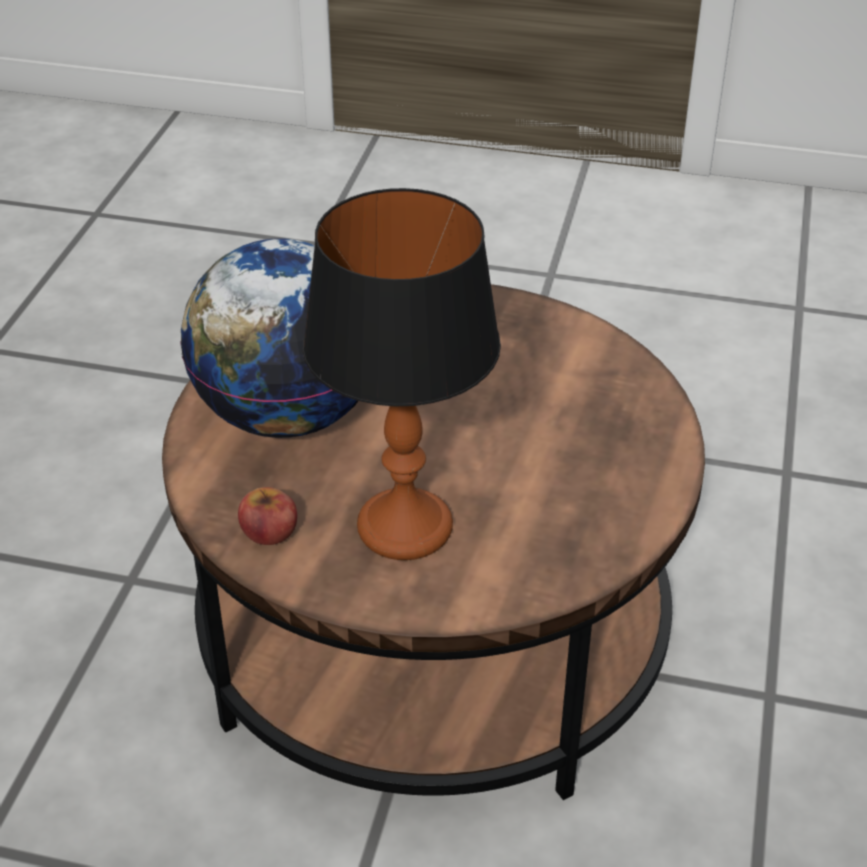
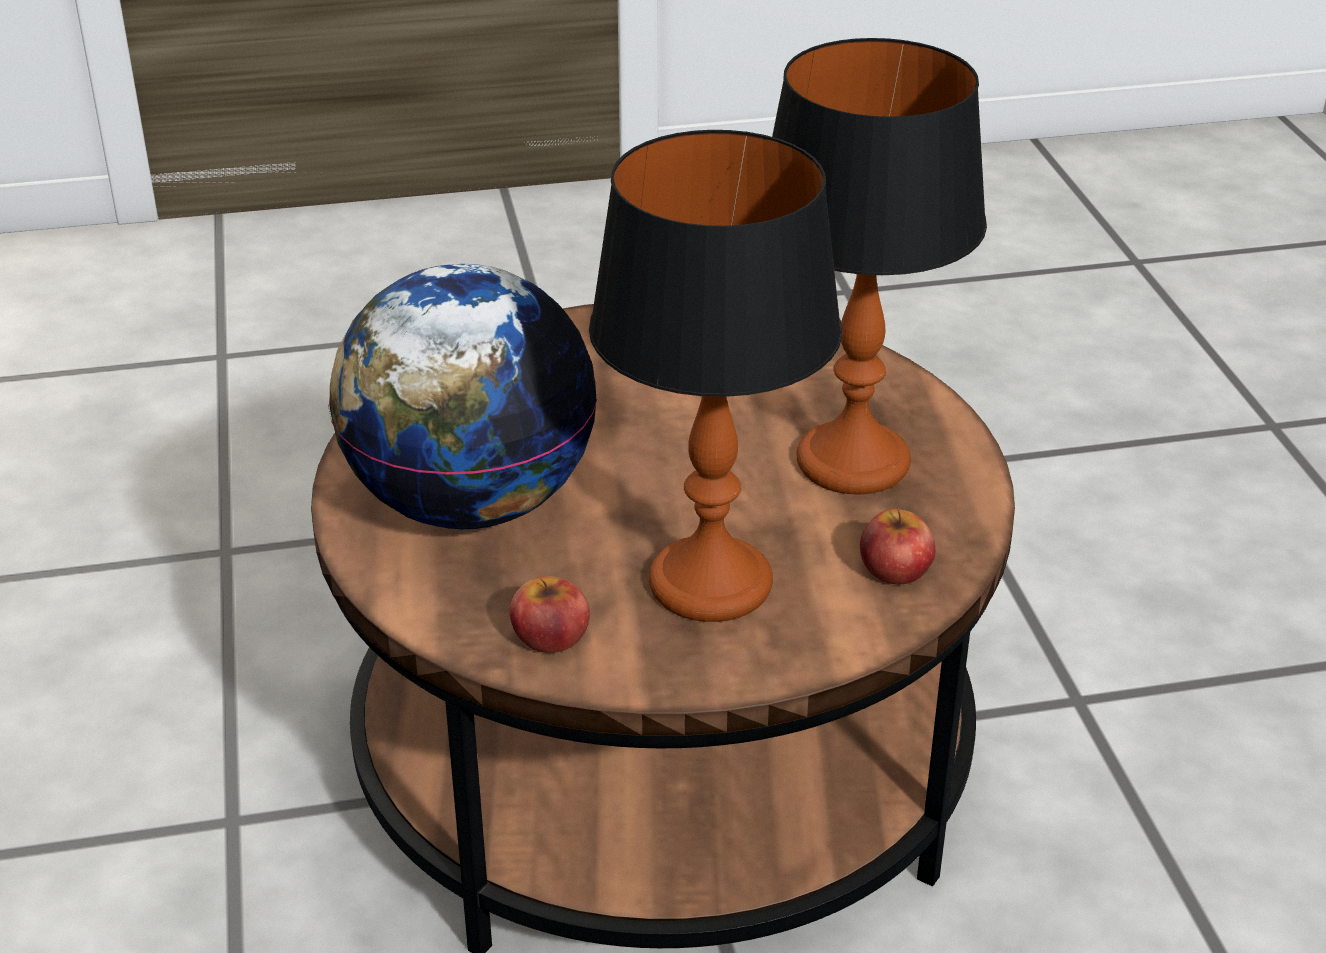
camera: 25 degrees left, 5 degrees down
none -> table lamp [772,38,987,495]
none -> apple [860,507,936,584]

